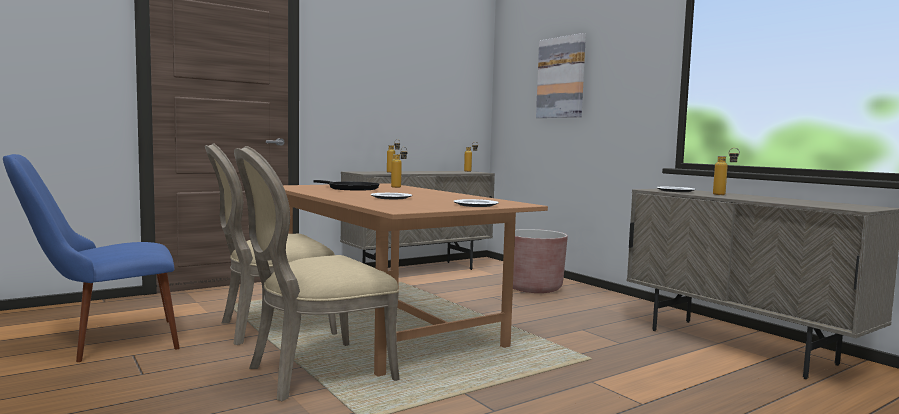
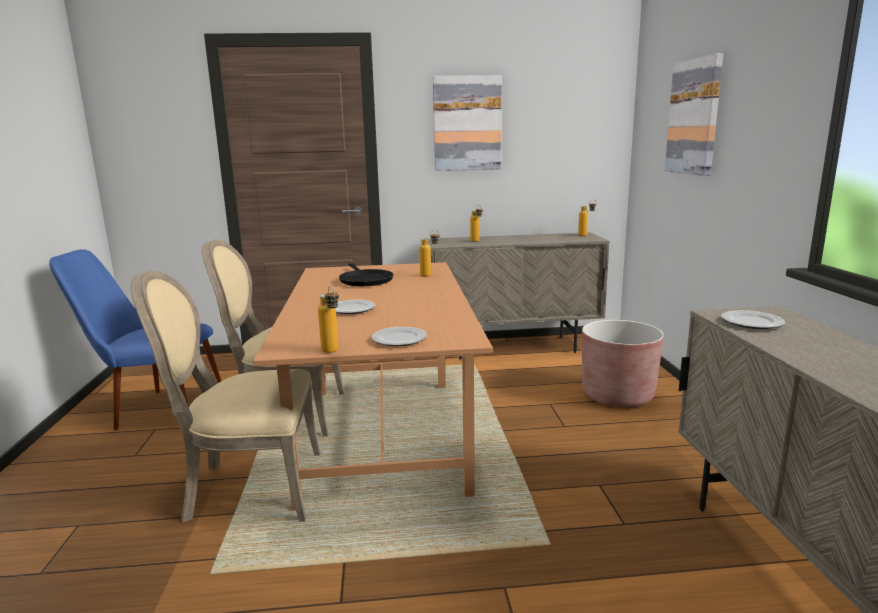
camera: 30 degrees right, 10 degrees up
bottle [713,148,740,195] -> bottle moved to [318,286,339,353]
none -> picture [433,75,502,171]

